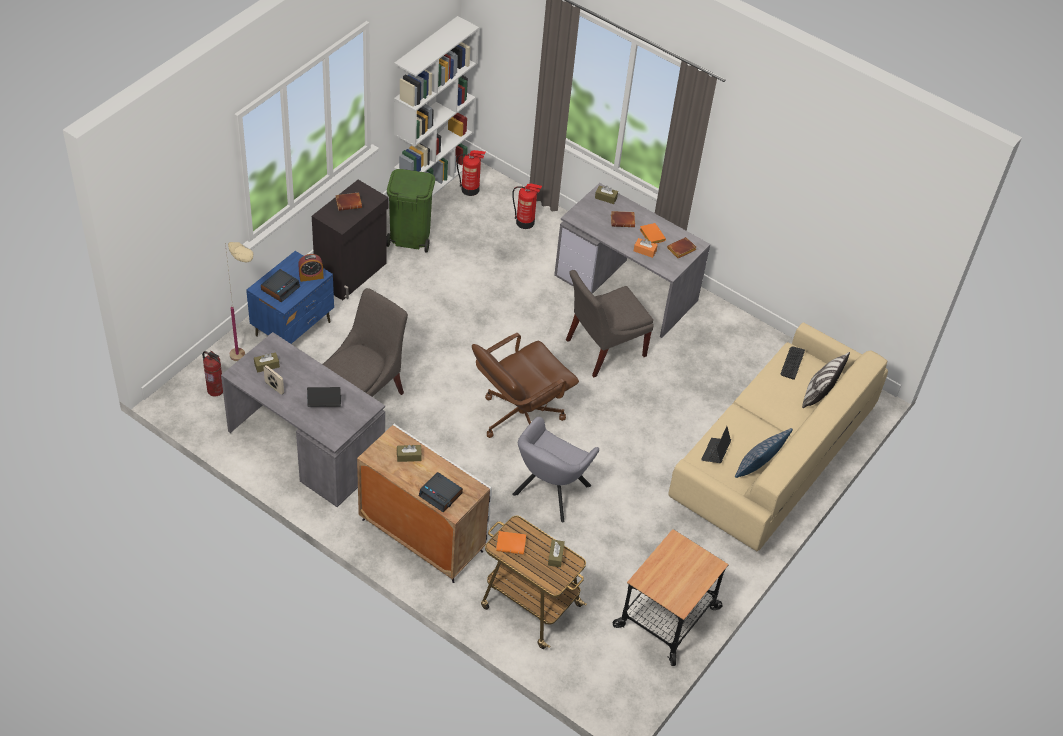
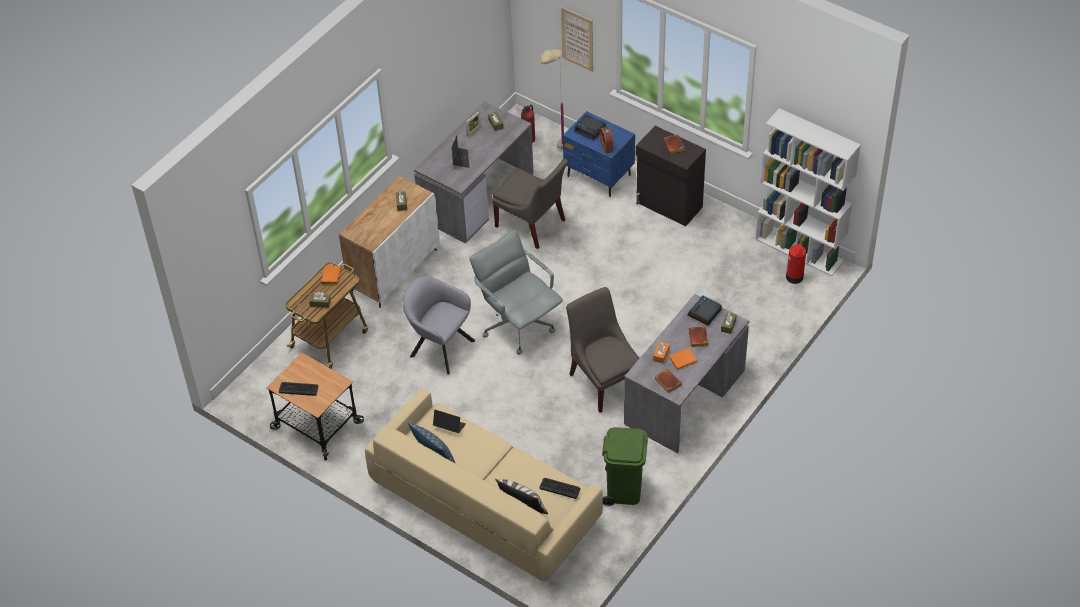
camera: 95 degrees right, 0 degrees up
green trash can [387,169,435,252] -> green trash can moved to [602,427,648,506]
alarm clock [419,472,463,512] -> alarm clock moved to [687,296,722,326]
brown office chair [472,333,579,438] -> grey office chair [470,230,563,355]
fire extinguisher [512,183,542,229] -> none
none -> keyboard [279,382,319,396]
none -> picture [561,7,593,72]

